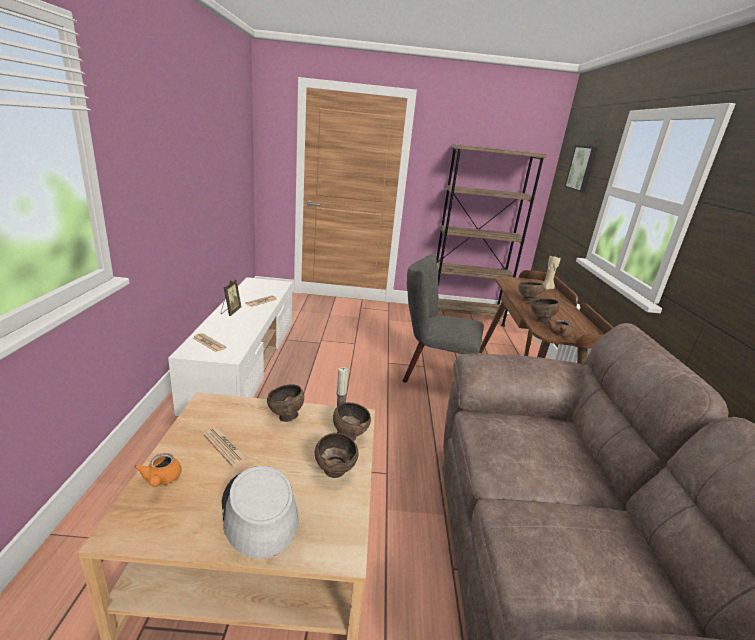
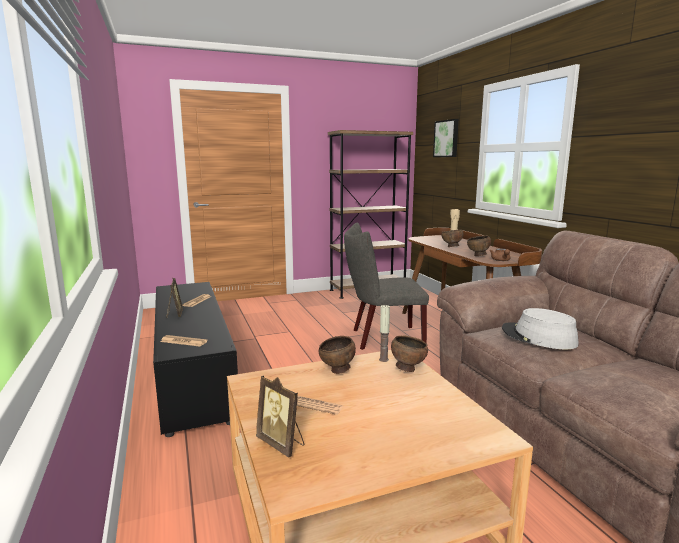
camera: 20 degrees left, 10 degrees down
orange teapot [134,453,181,487] -> picture frame [256,376,304,457]
white tv stand [168,277,292,416] -> black tv stand [153,282,238,437]
grey hat [222,466,299,558] -> grey hat moved to [502,308,579,349]
brown bowl [315,433,358,478] -> none

